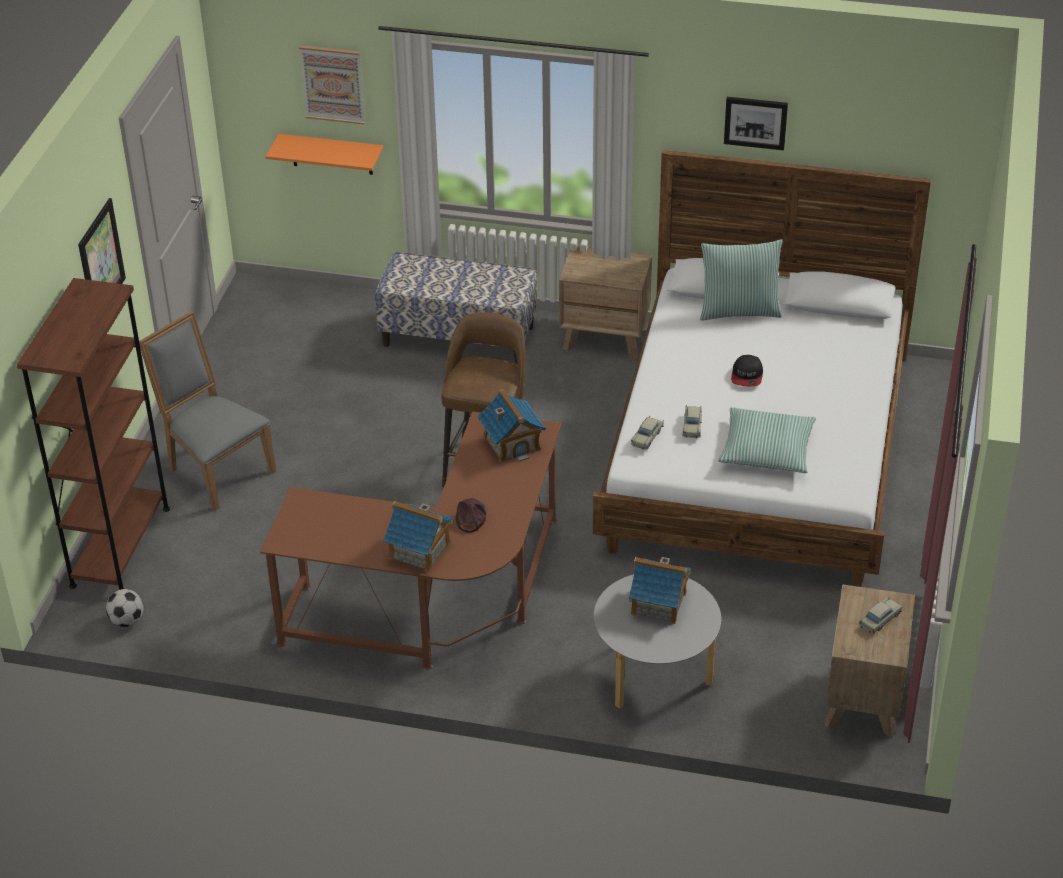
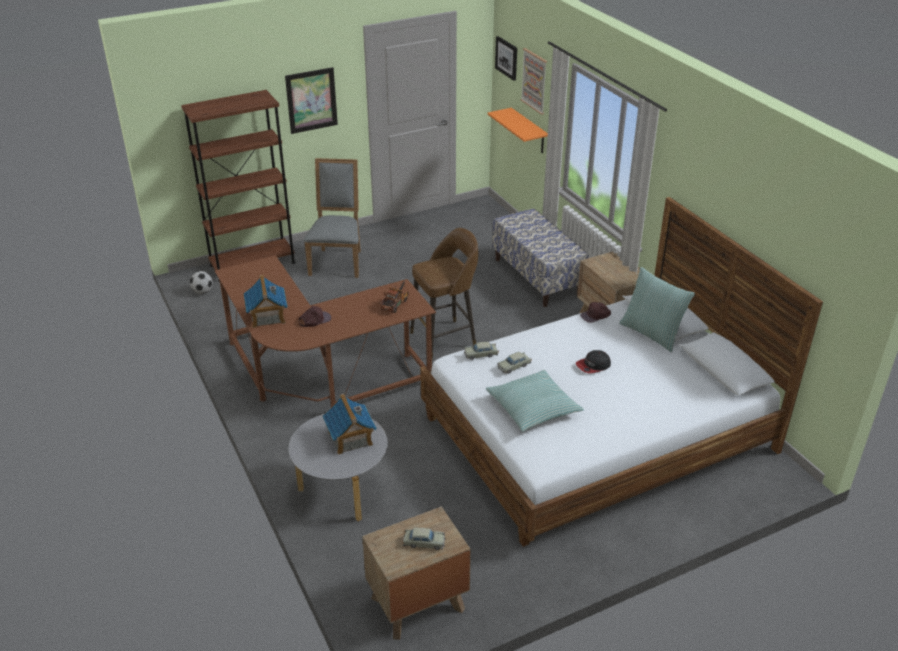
camera: 50 degrees right, 5 degrees down
toy house [477,389,546,463] -> toy truck [380,280,409,313]
picture [724,97,788,150] -> picture moved to [495,36,517,81]
none -> brown cap [580,302,611,323]

